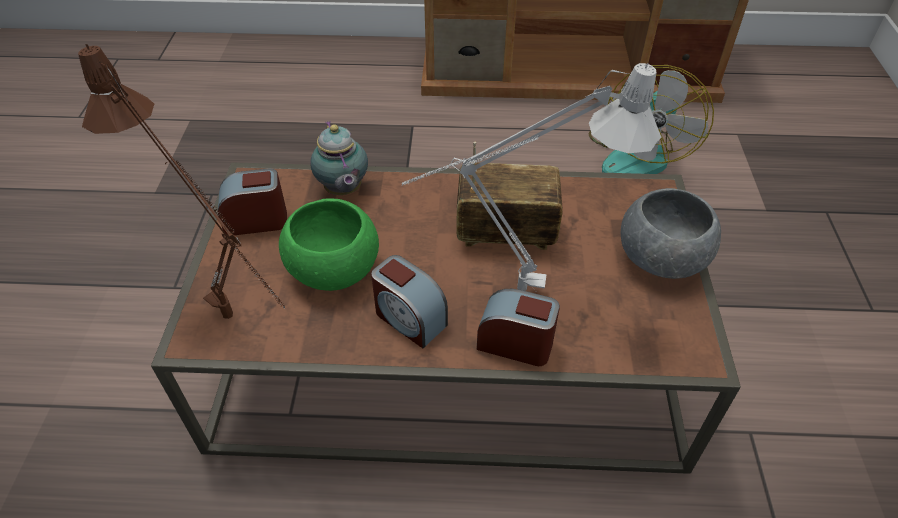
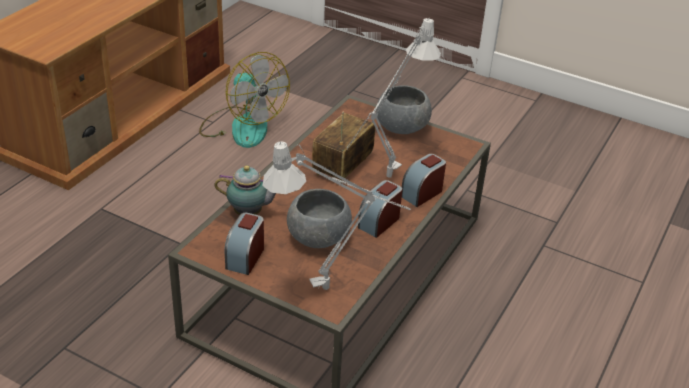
camera: 65 degrees left, 10 degrees down
brown table lamp [78,44,285,319] -> grey table lamp [263,142,411,291]
green bowl [279,198,379,291] -> grey bowl [287,189,352,248]
alarm clock [371,255,448,348] -> alarm clock turned 150 degrees clockwise [358,180,402,238]

